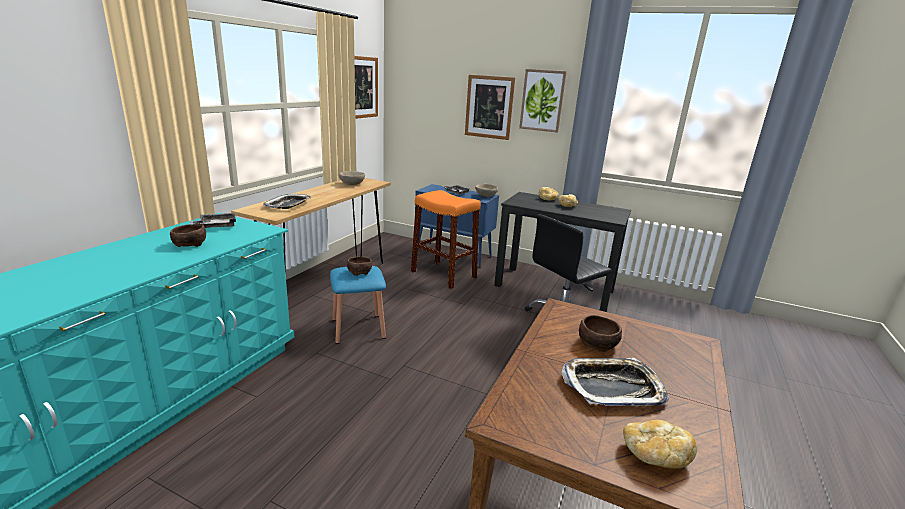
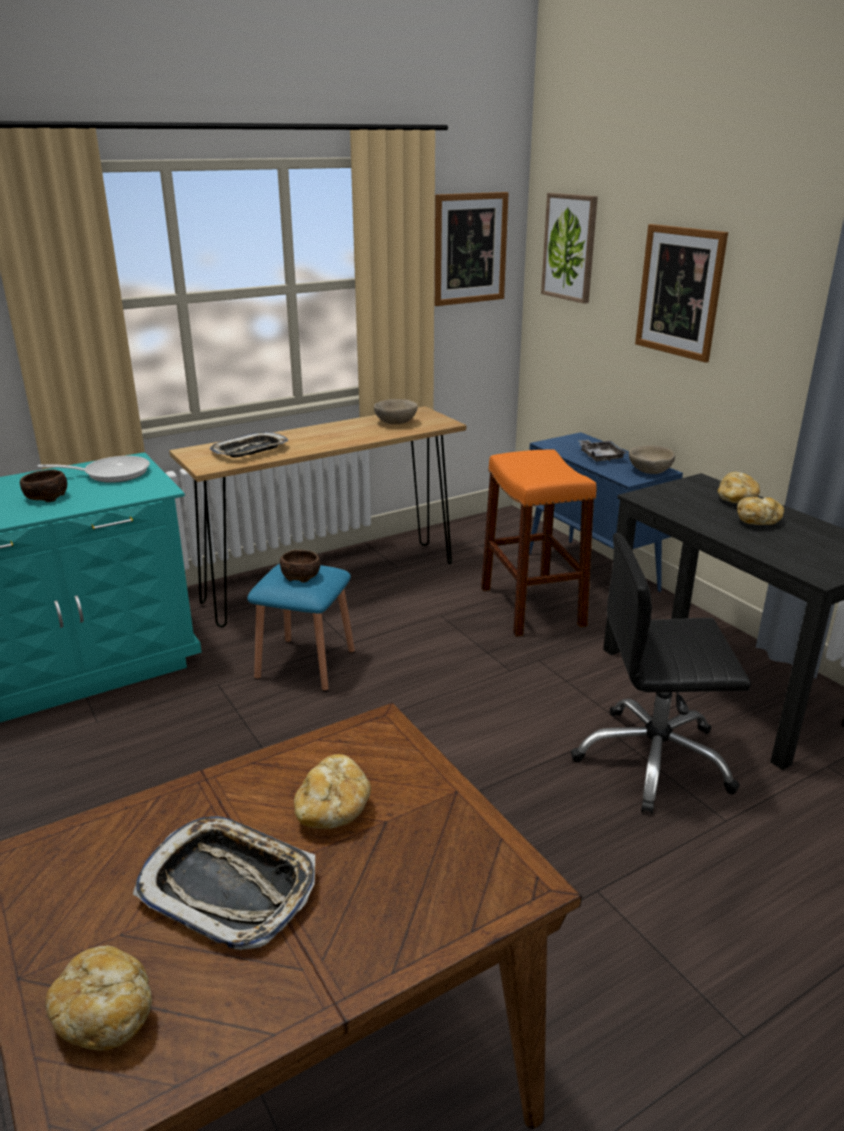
camera: 35 degrees right, 5 degrees up
grey tray [190,213,236,228] -> frying pan [38,456,150,483]
picture [519,69,567,133] -> picture moved to [541,193,598,304]
brown bowl [579,315,622,352] -> bread [294,754,371,829]

